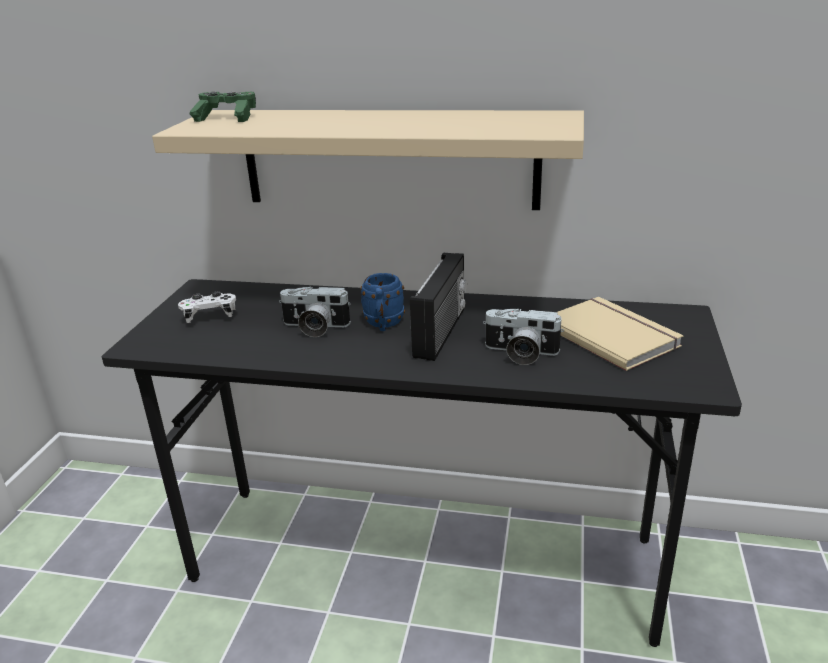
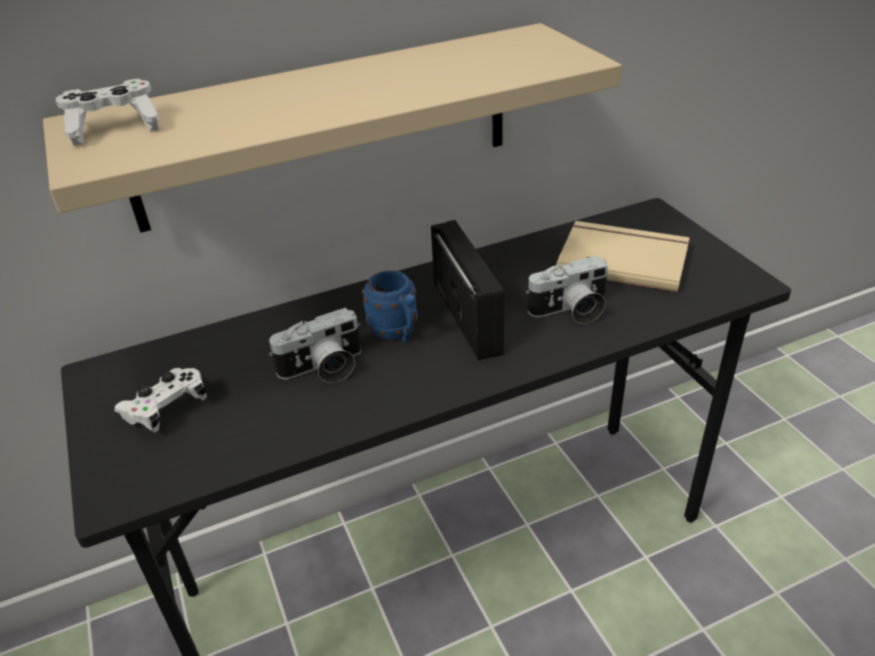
camera: 35 degrees left, 10 degrees up
green game controller [190,92,256,122] -> white game controller [56,79,160,146]

